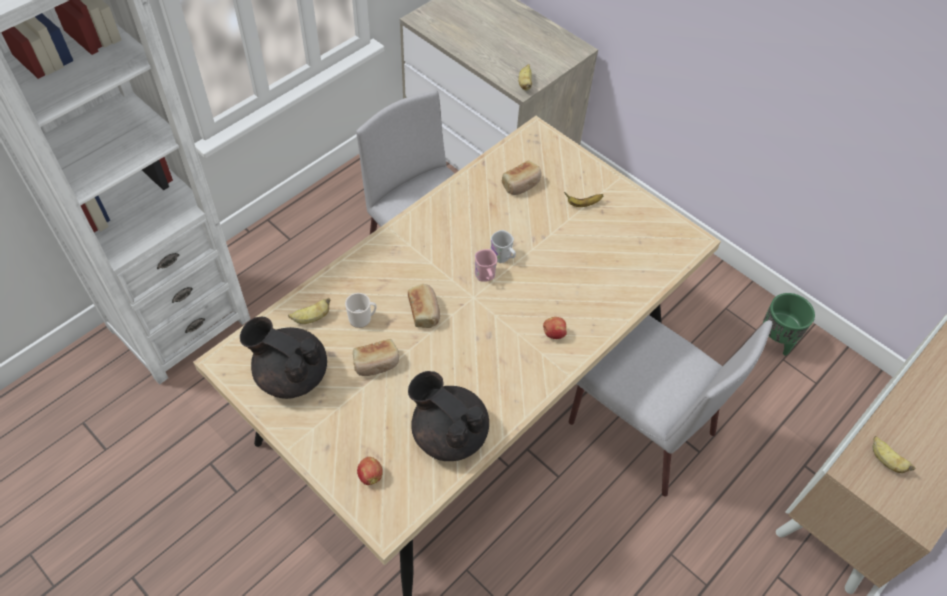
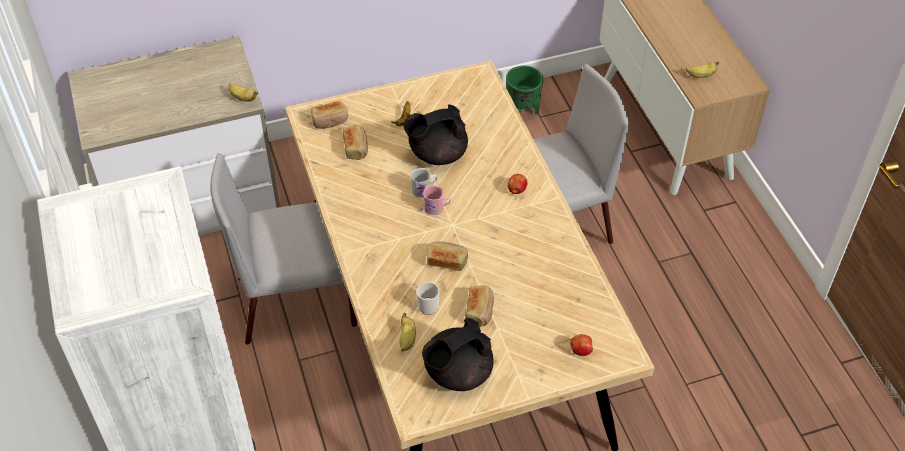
camera: 60 degrees left, 5 degrees down
black teapot [408,371,489,461] -> black teapot moved to [403,104,468,165]
none -> bread [311,101,348,129]

